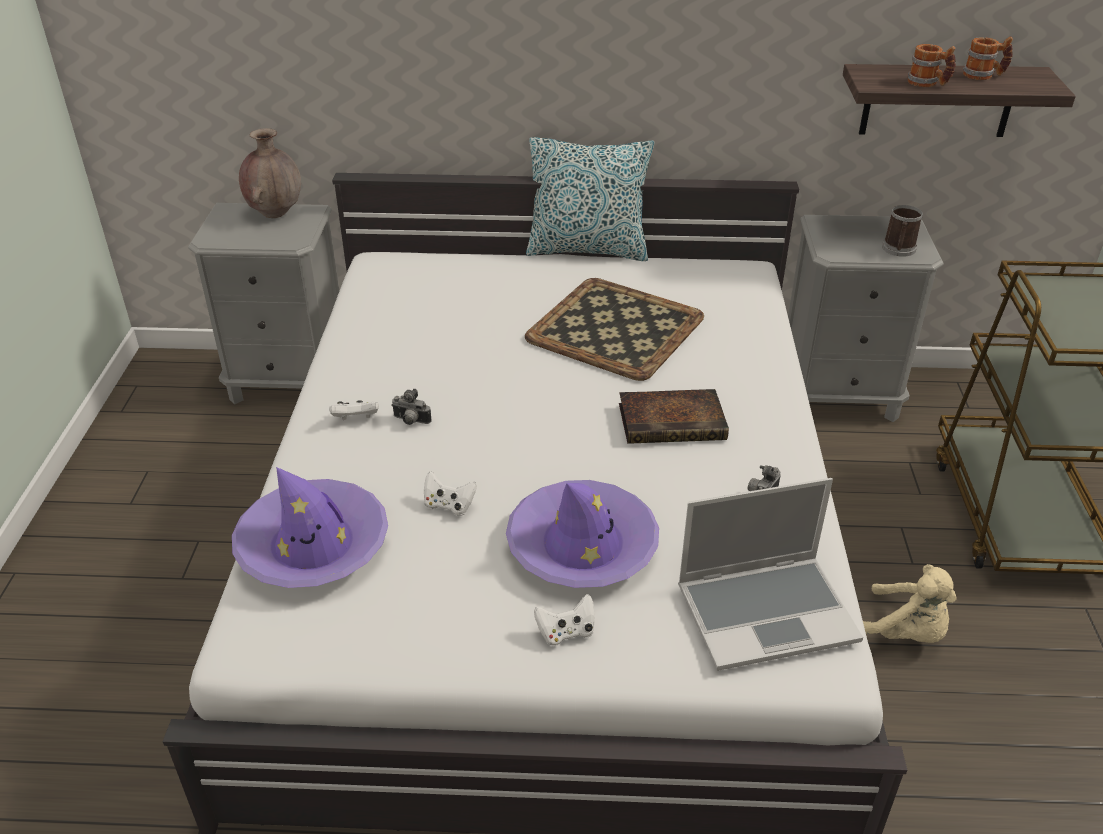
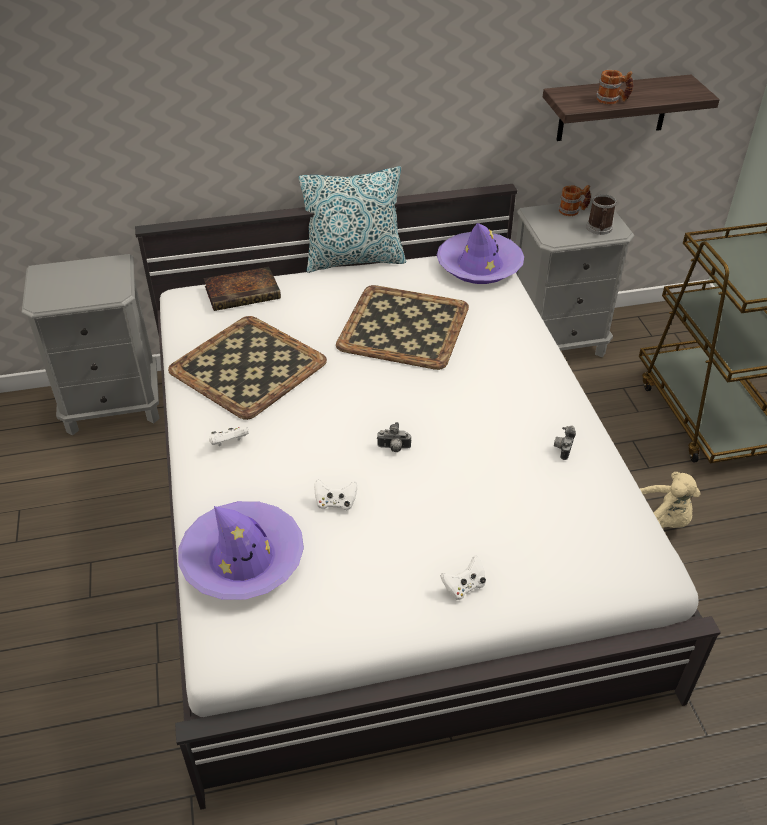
camera: 15 degrees left, 5 degrees up
brown vase [239,128,301,218] -> none
camera [391,389,432,425] -> camera moved to [377,422,411,452]
purple hat [506,480,659,588] -> purple hat moved to [437,223,524,284]
book [619,389,729,444] -> book moved to [204,267,281,311]
laptop [678,478,863,671] -> none
mug [963,36,1013,80] -> mug moved to [559,185,591,216]
none -> tray [168,316,327,420]

